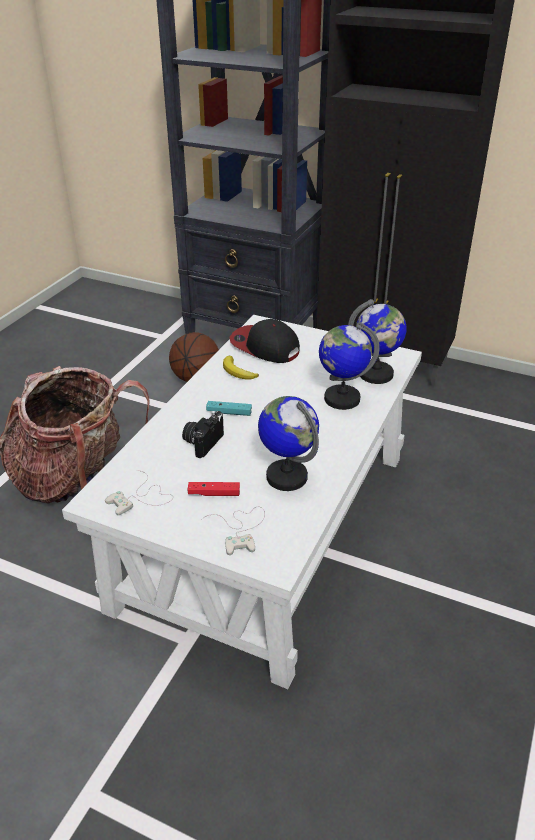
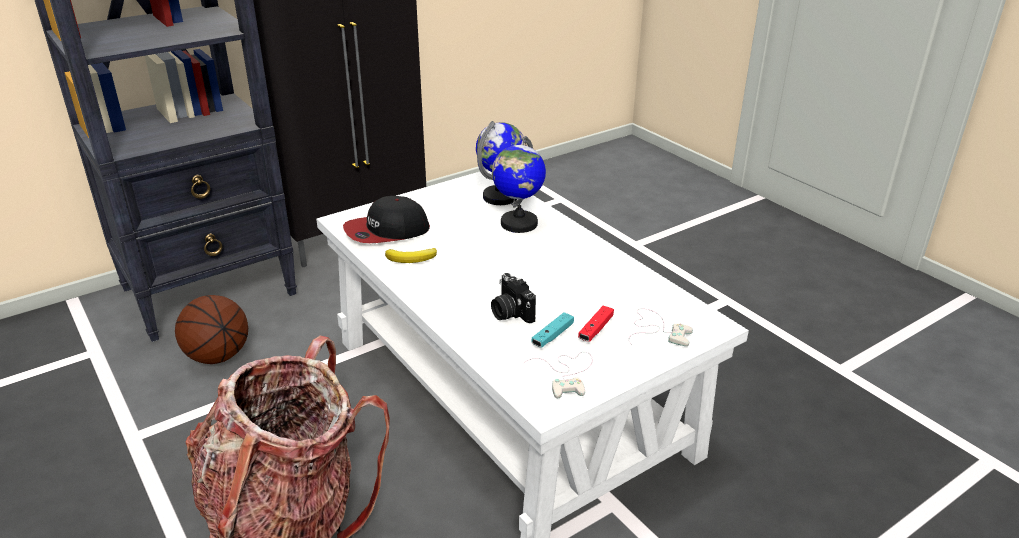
camera: 60 degrees left, 5 degrees down
turquoise game controller [206,401,252,416] -> turquoise game controller moved to [531,312,574,348]
globe [258,396,319,491] -> none

